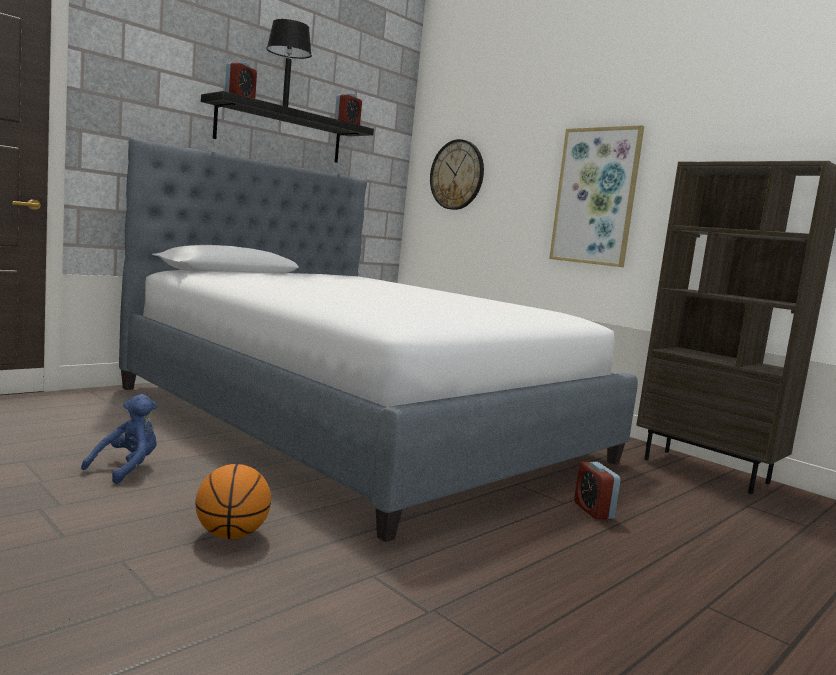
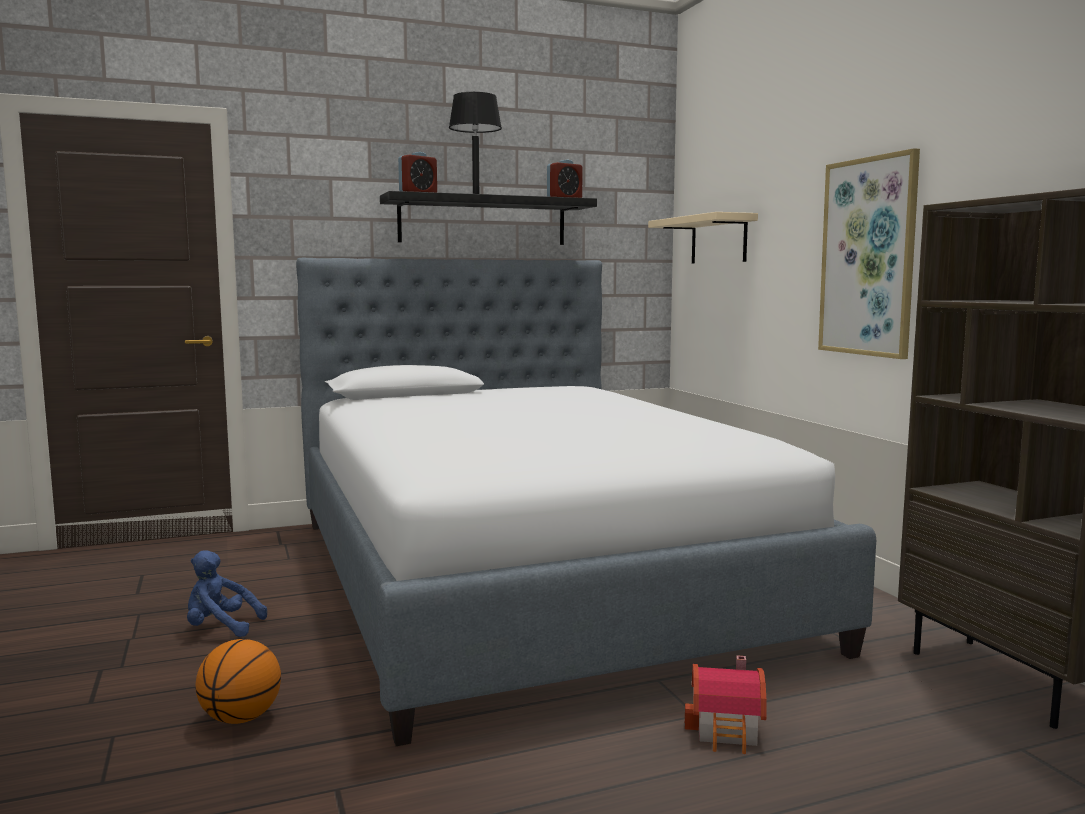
camera: 25 degrees right, 0 degrees up
blue plush toy [81,394,157,484] -> blue plush toy turned 135 degrees counterclockwise [187,550,267,637]
wall clock [430,139,484,210] -> beige shelf [648,212,758,264]
alarm clock [574,462,620,519] -> toy house [685,655,766,754]

